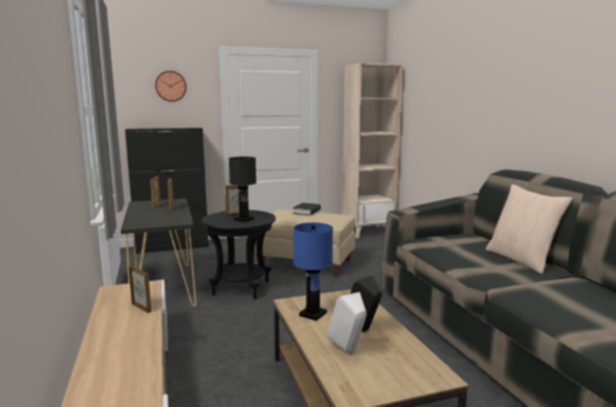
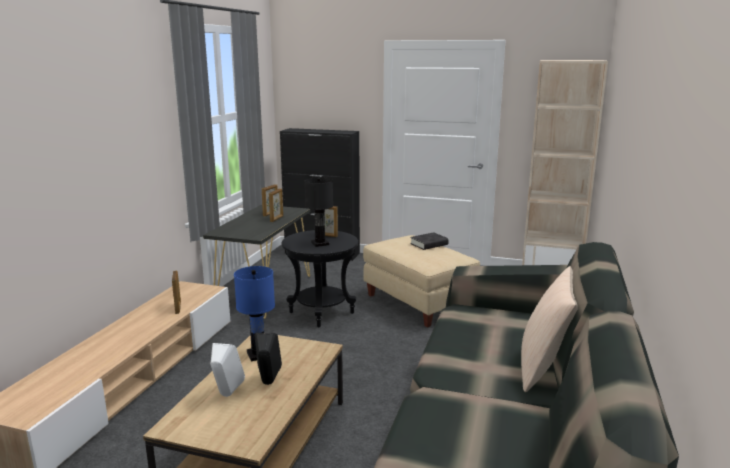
camera: 35 degrees right, 5 degrees up
wall clock [155,71,187,102] -> none

